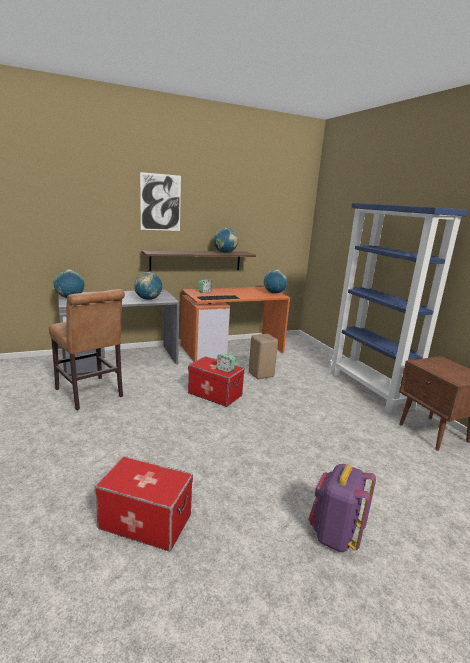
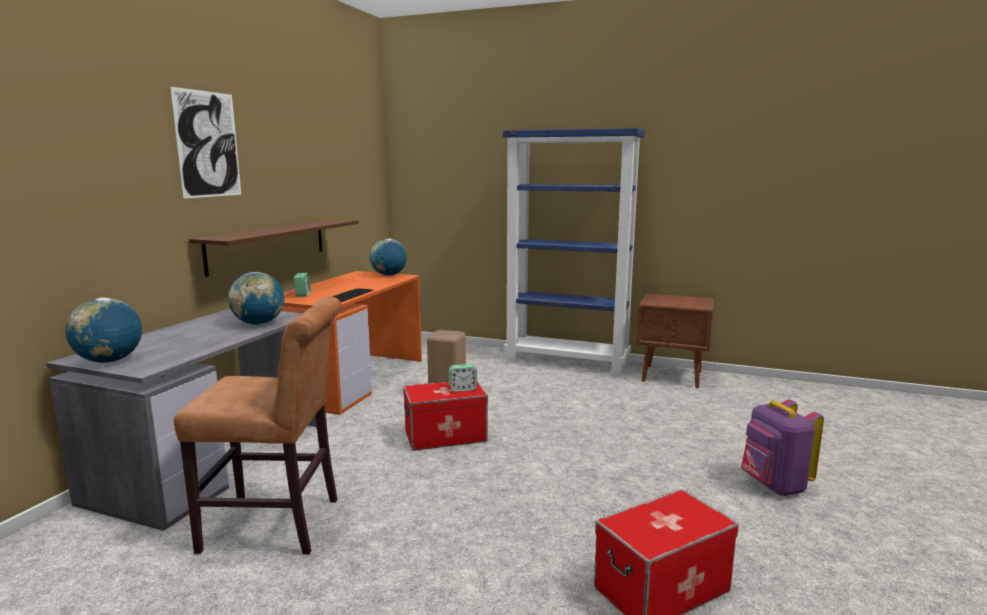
camera: 45 degrees left, 5 degrees down
globe [214,228,238,253] -> none

